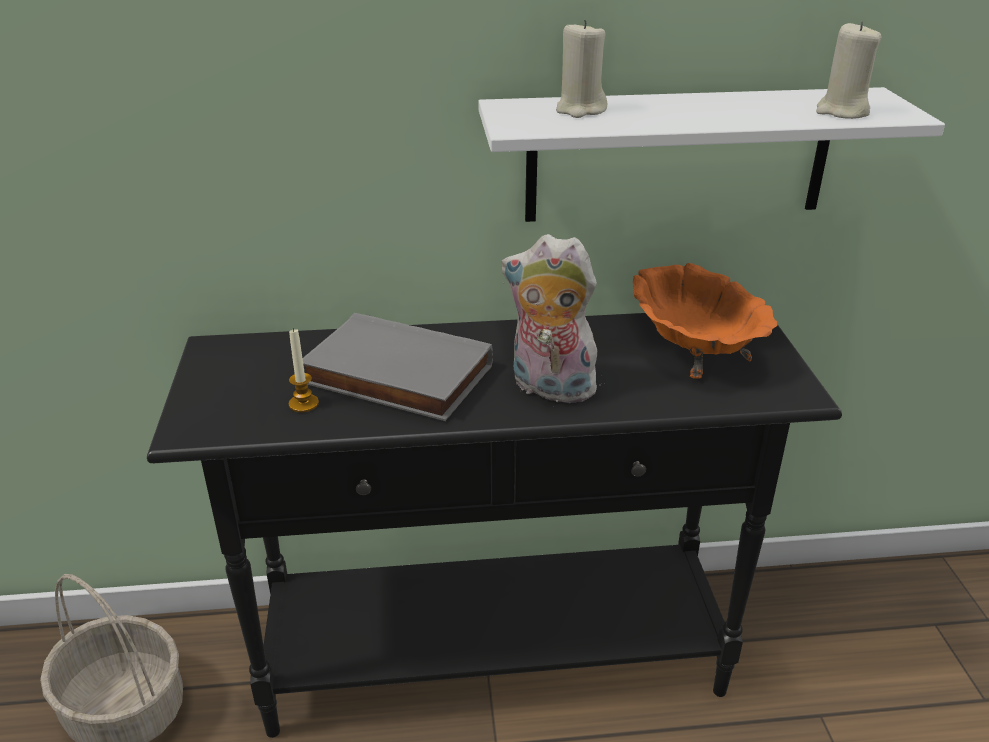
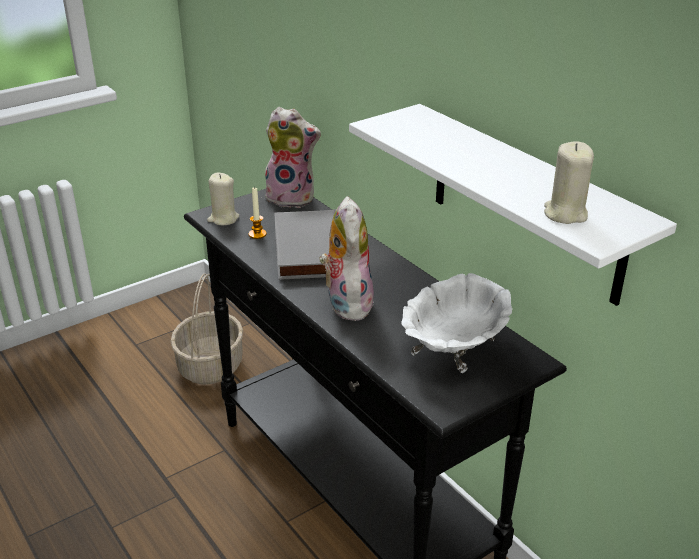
camera: 60 degrees right, 0 degrees up
beige candle [556,20,607,118] -> beige candle moved to [207,172,239,225]
orange bowl [633,263,778,379] -> white bowl [402,273,512,373]
none -> plush toy [260,107,321,208]

